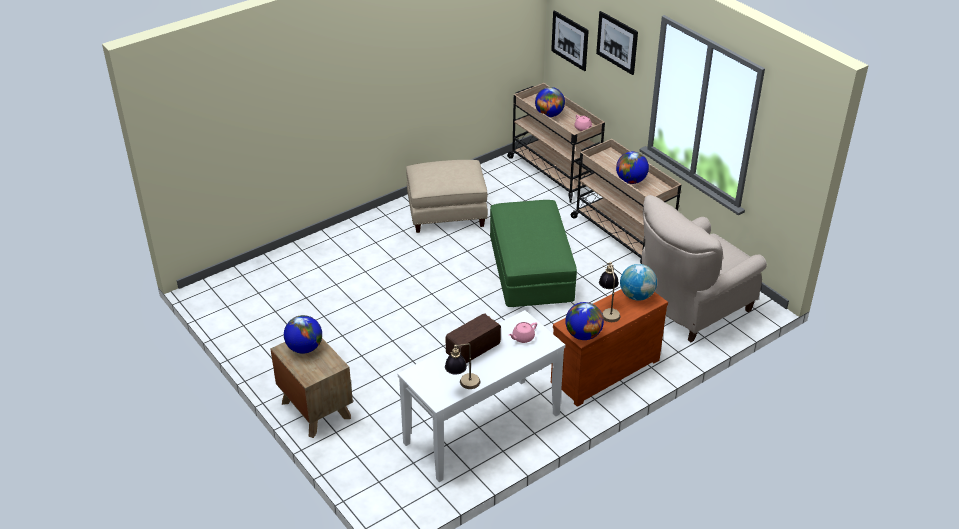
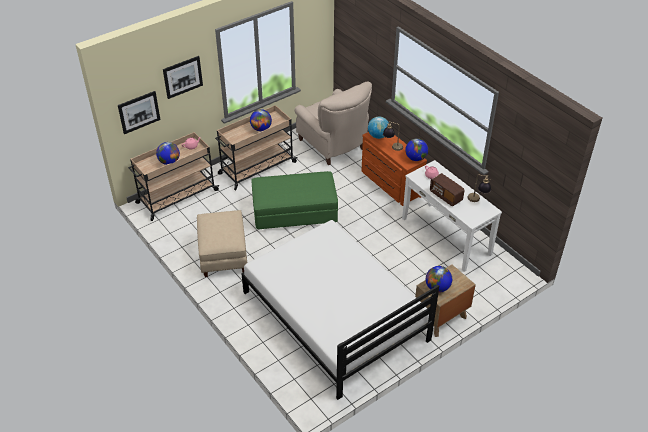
camera: 90 degrees left, 5 degrees up
none -> white bed [241,220,439,400]

